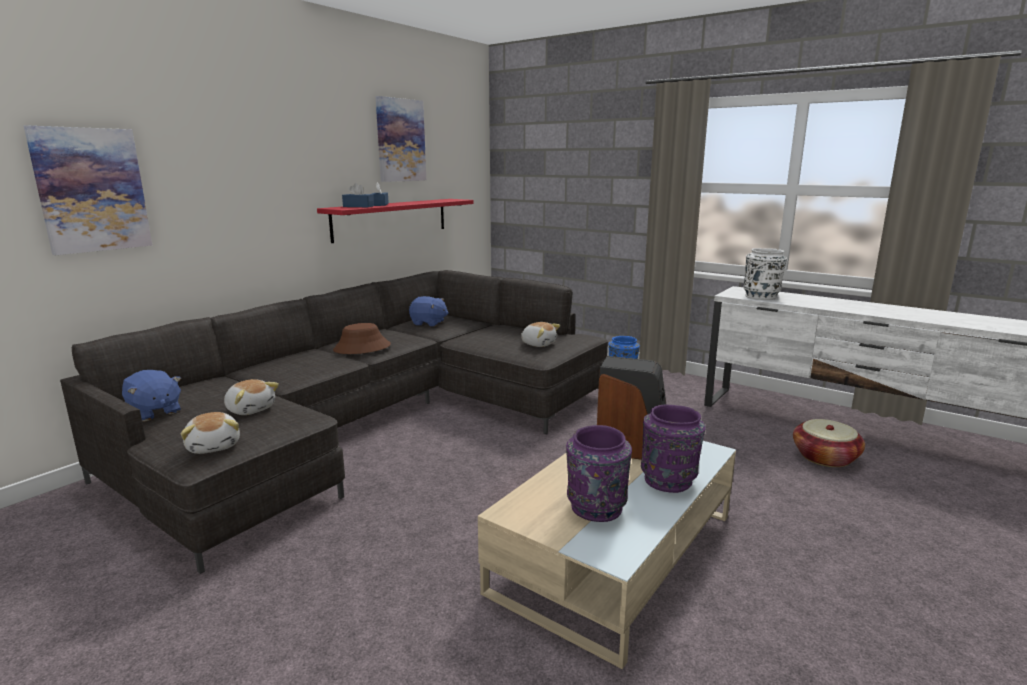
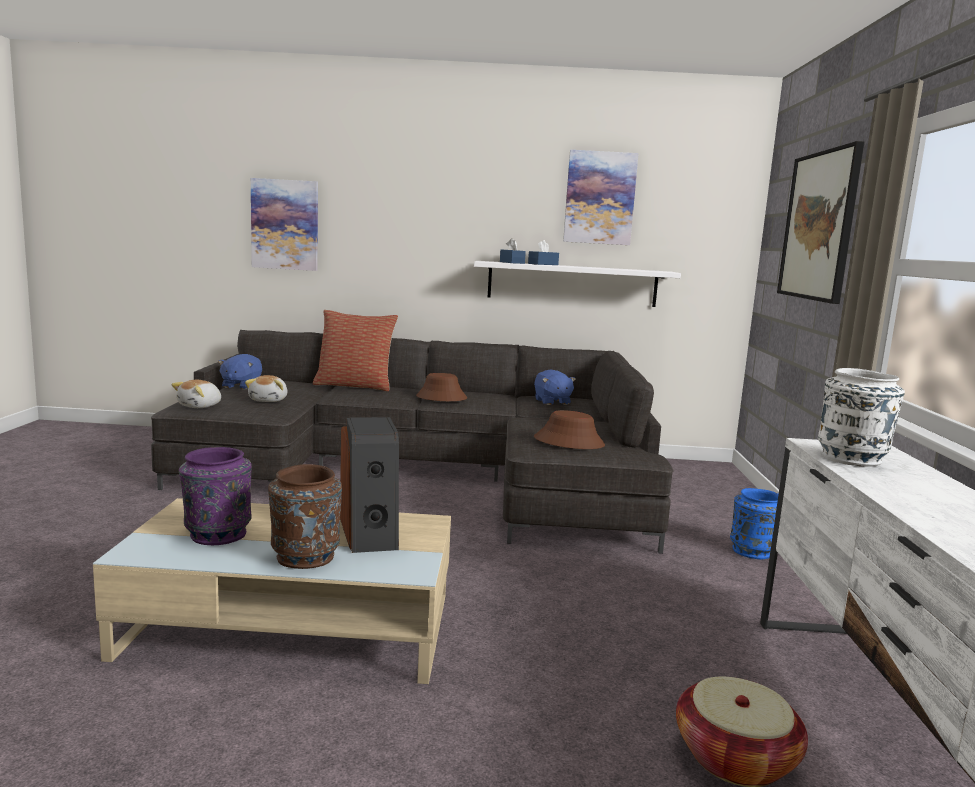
camera: 55 degrees right, 5 degrees down
red shelf [317,199,474,243] -> white shelf [474,261,681,307]
plush toy [521,322,560,347] -> brown hat [534,410,605,449]
purple vase [641,405,706,493] -> brown vase [268,464,342,569]
none -> pillow [313,310,398,391]
none -> picture [777,141,864,304]

